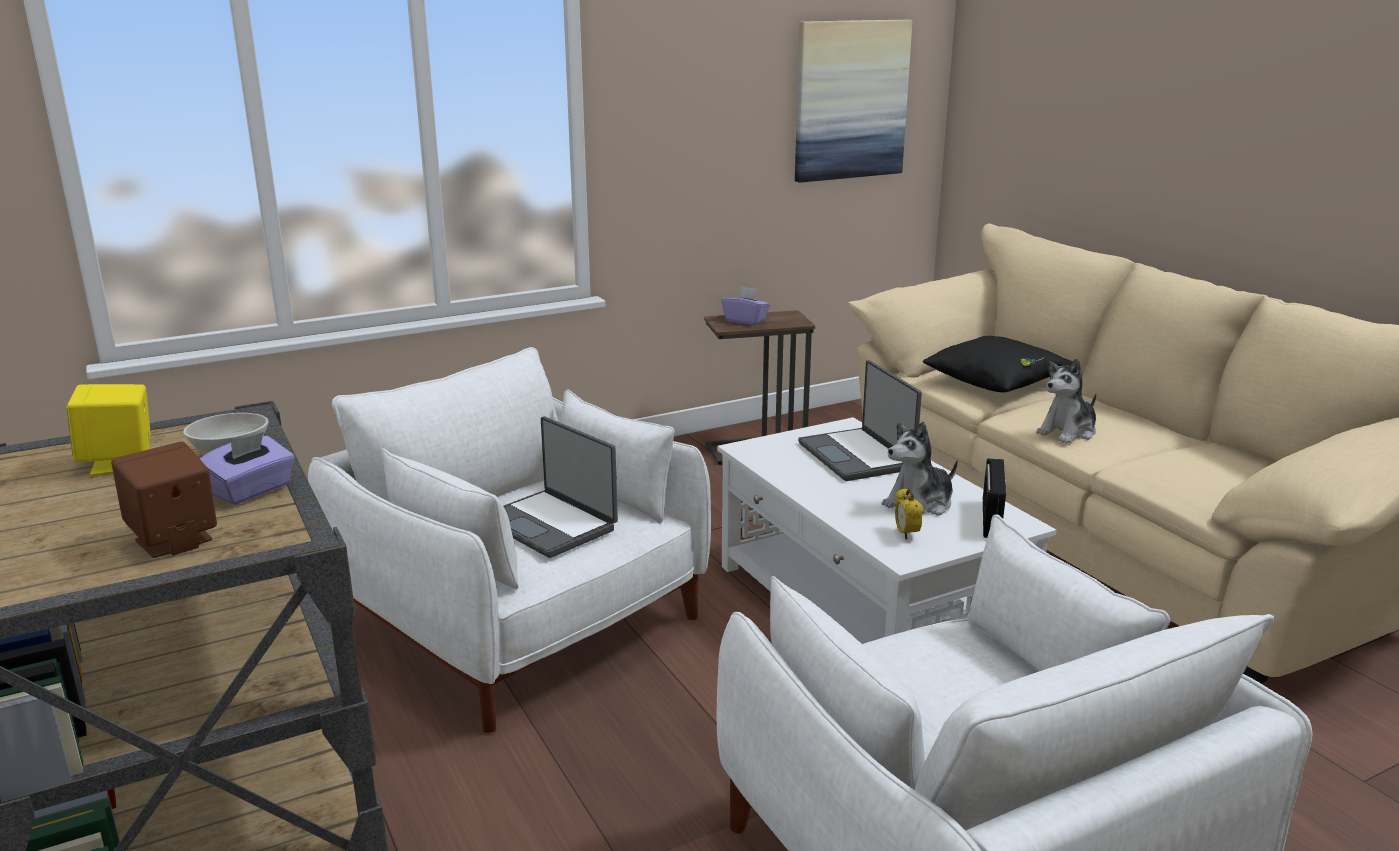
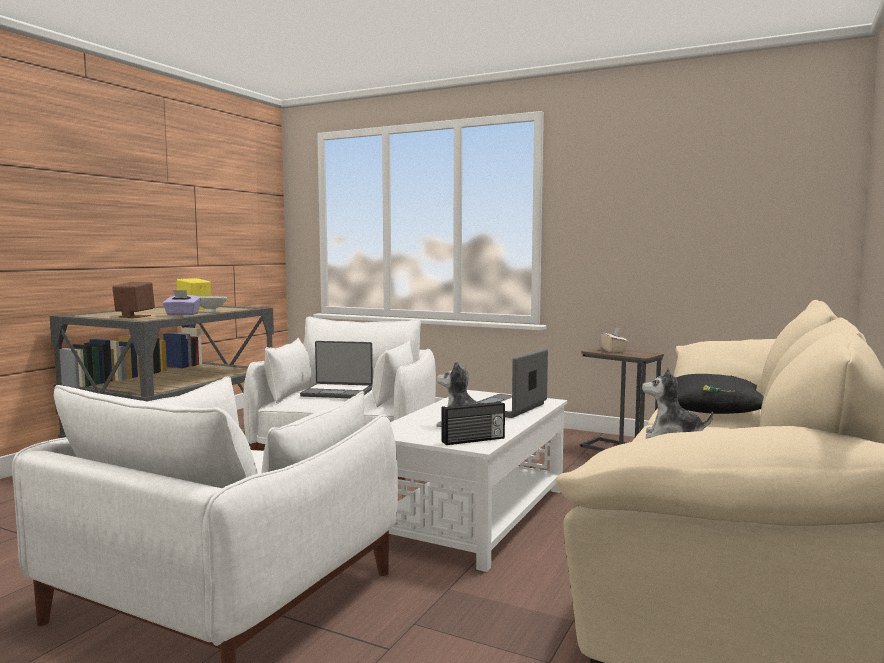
camera: 55 degrees right, 15 degrees down
laptop [503,416,618,558] -> laptop turned 90 degrees counterclockwise [300,341,373,398]
purple tissue box [722,286,770,325] -> beige tissue box [601,328,628,352]
picture [795,20,912,183] -> none
alarm clock [895,488,924,540] -> none

